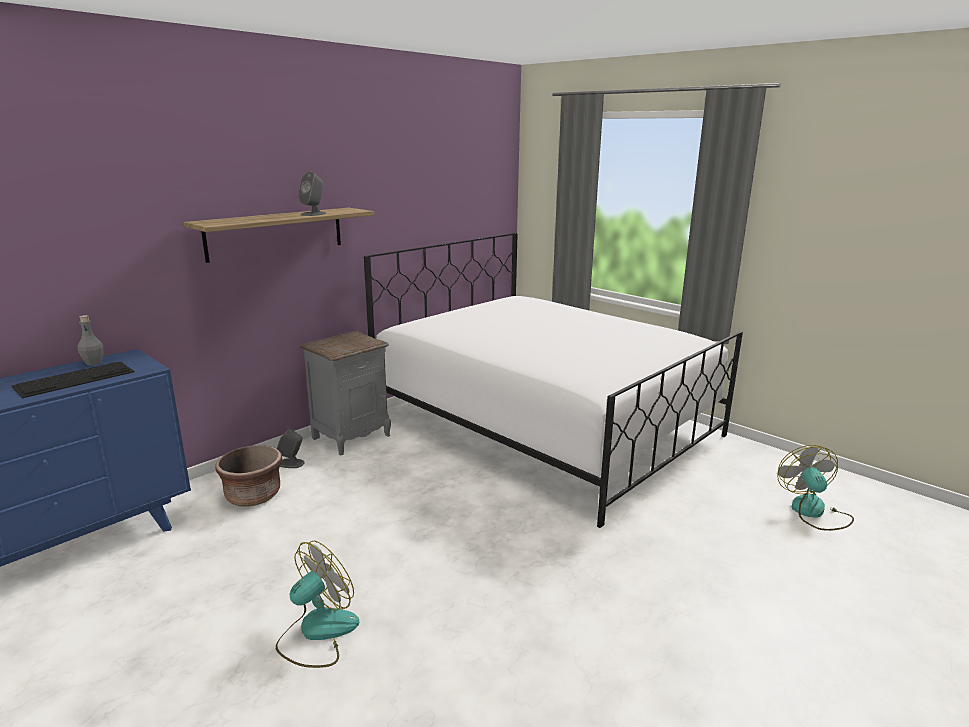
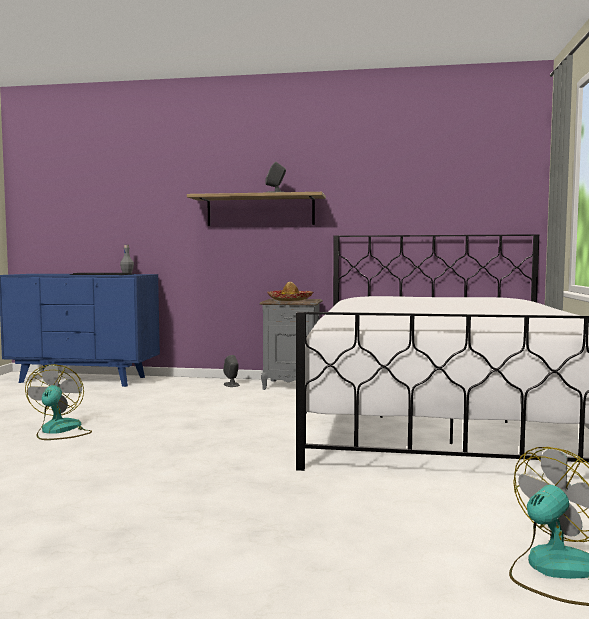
camera: 55 degrees right, 15 degrees down
brown planter [215,445,282,507] -> none
fan [276,541,359,668] -> fan turned 105 degrees counterclockwise [25,364,92,440]
none -> hat [267,282,313,301]

